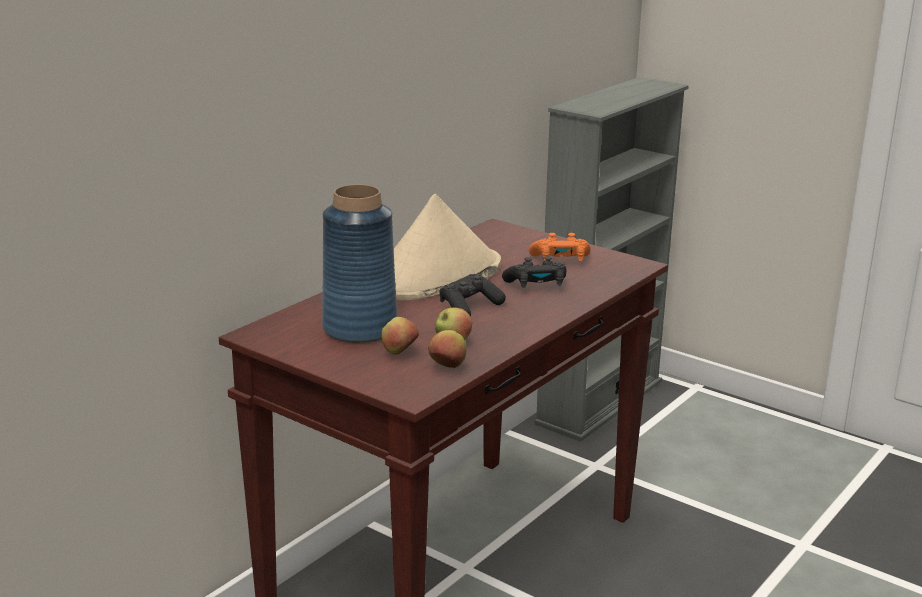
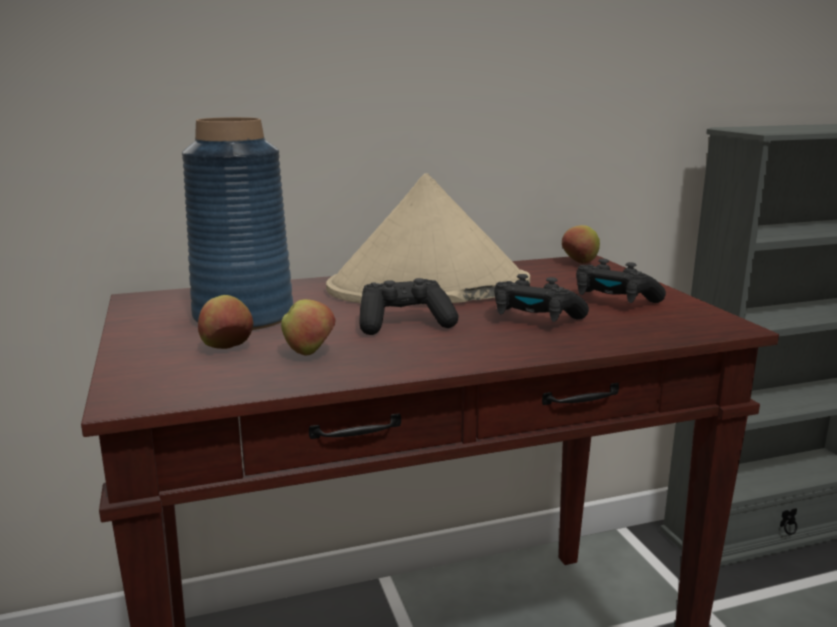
camera: 35 degrees right, 5 degrees down
apple [428,330,466,368] -> apple moved to [562,225,600,264]
orange game controller [529,233,591,261] -> black game controller [576,259,666,303]

